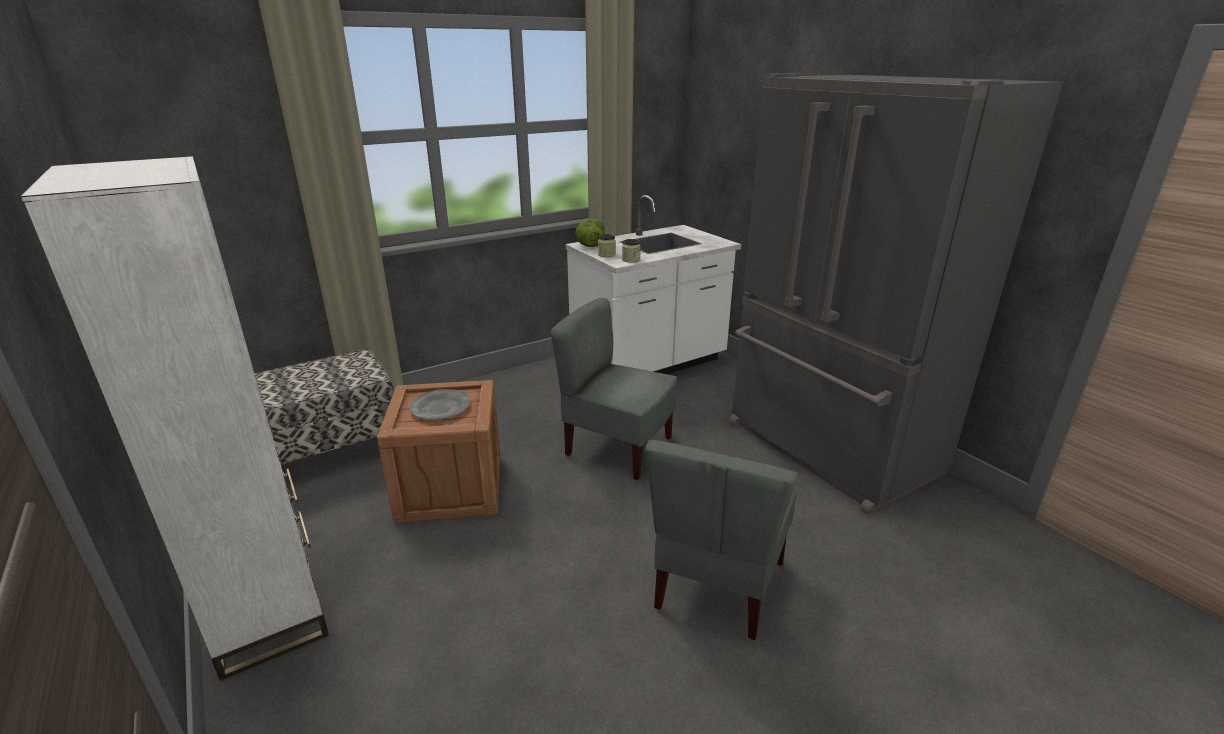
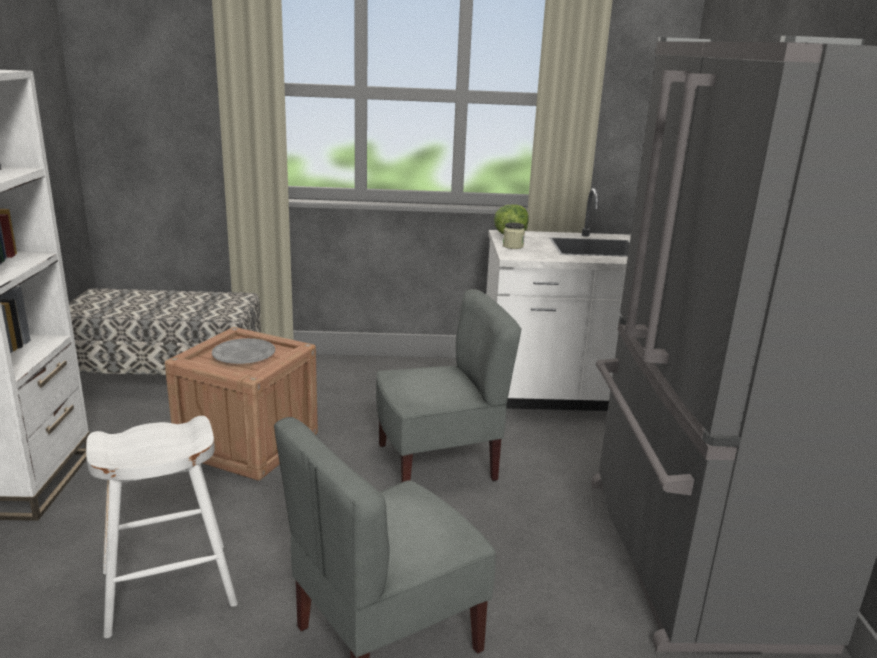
camera: 30 degrees right, 5 degrees down
grey chair [551,298,677,480] -> grey chair turned 105 degrees clockwise [376,289,521,483]
jar [622,239,641,263] -> none
none -> white stool [86,416,238,638]

